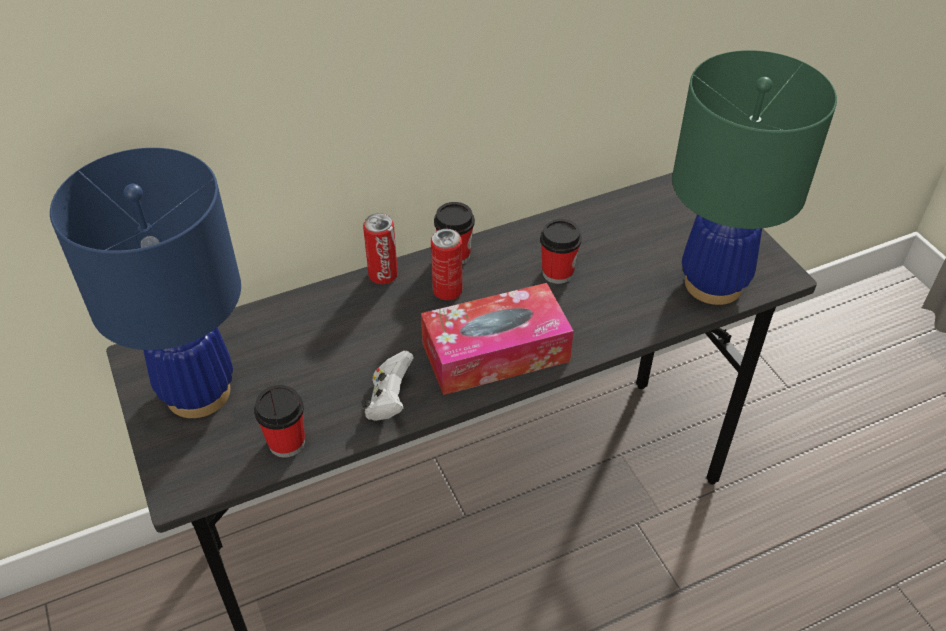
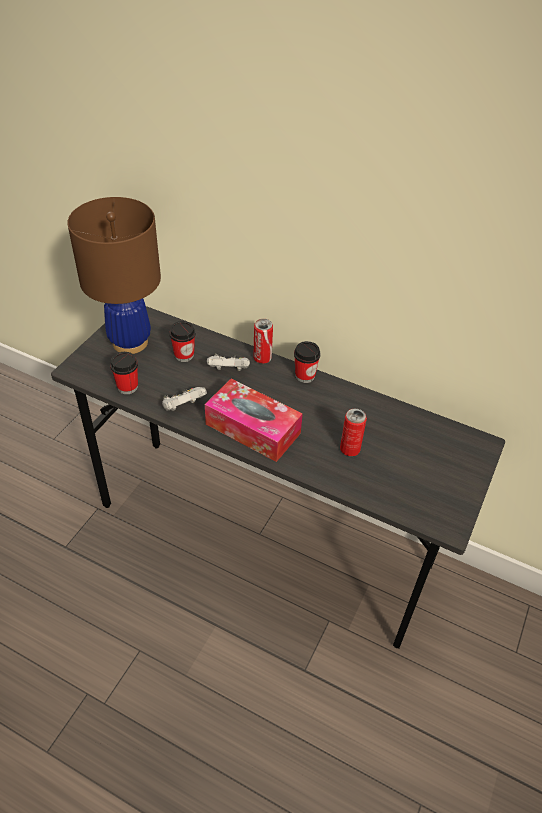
camera: 50 degrees right, 0 degrees up
blue table lamp [50,148,241,418] -> brown table lamp [67,197,161,354]
can [431,229,462,300] -> can moved to [340,408,367,456]
cup [540,219,582,284] -> cup moved to [169,321,196,362]
green table lamp [672,50,837,305] -> none
none -> white game controller [207,353,250,371]

